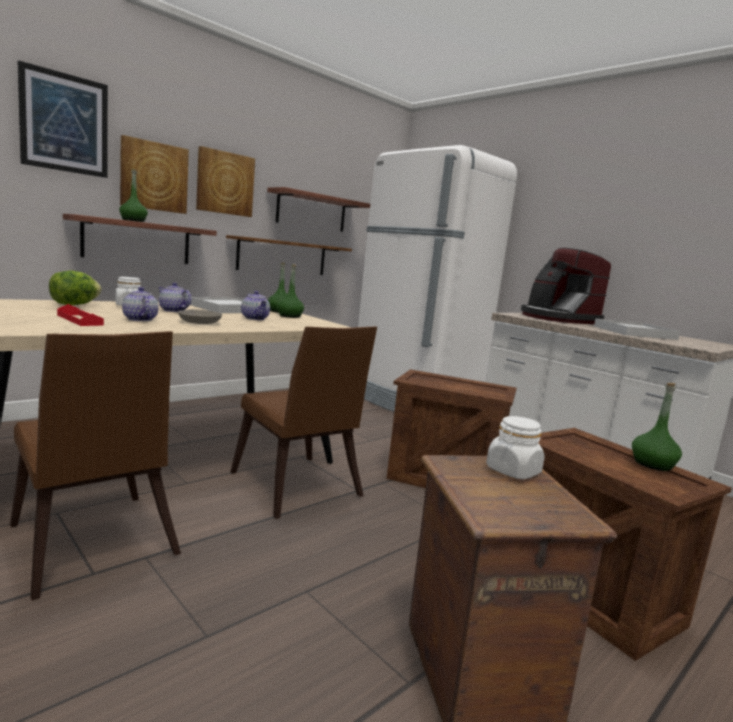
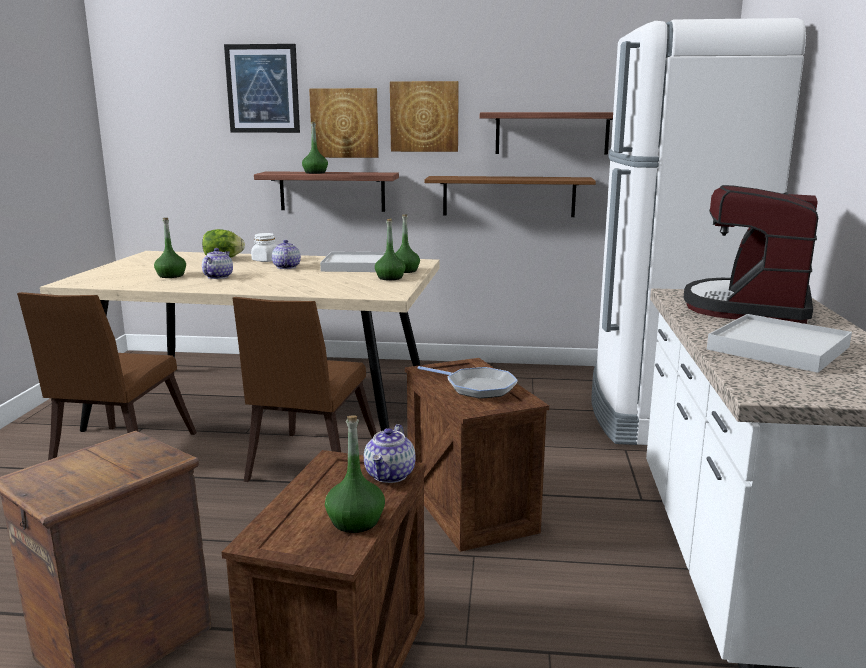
camera: 50 degrees right, 5 degrees up
red tray [57,304,104,326] -> green bottle [154,218,186,278]
grey bowl [178,309,222,324] -> none
teapot [241,291,270,320] -> teapot moved to [364,424,415,483]
white jar [486,416,545,480] -> none
none -> frying pan [418,366,518,399]

